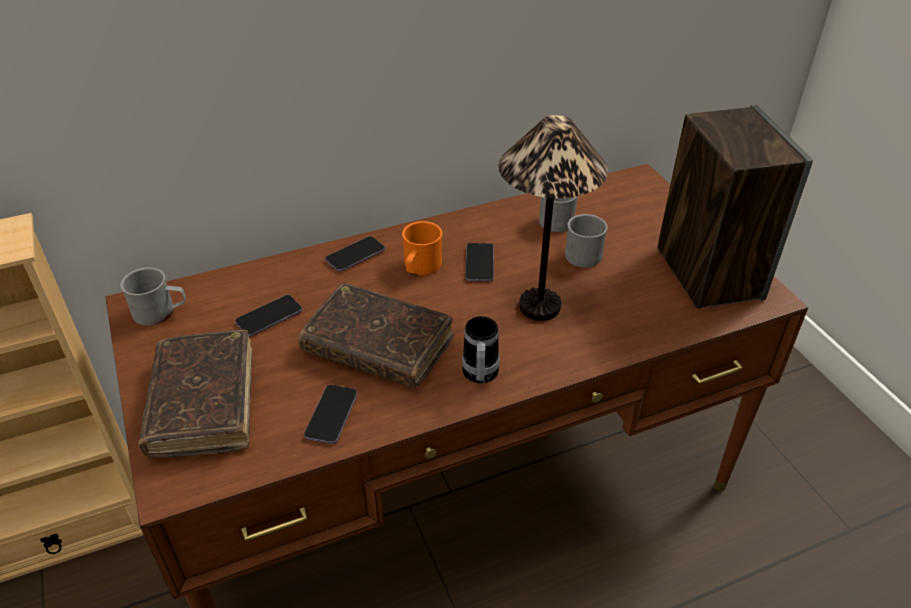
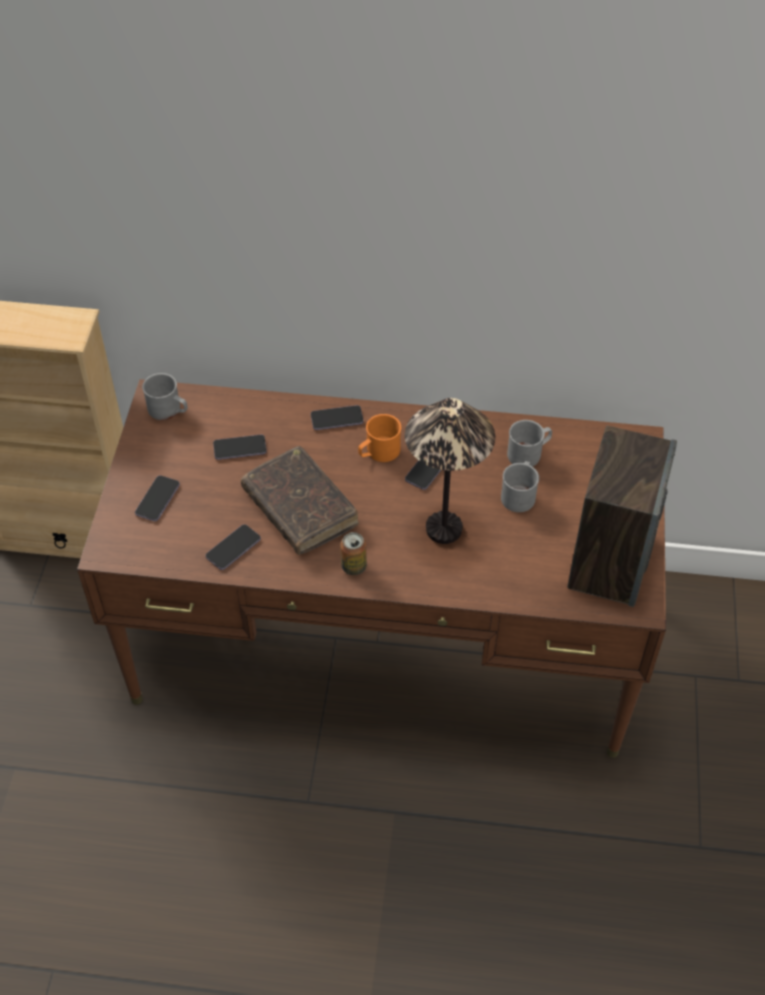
camera: 30 degrees right, 10 degrees up
brown book [138,329,252,458] -> phone [135,476,180,521]
mug [462,316,500,383] -> can [340,532,367,575]

